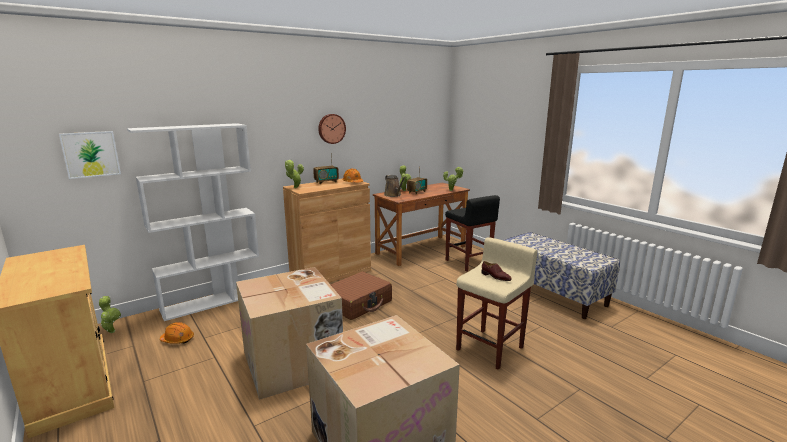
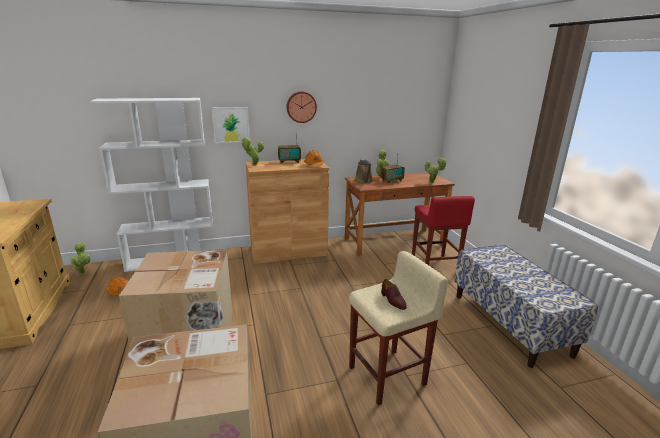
camera: 20 degrees right, 5 degrees up
picture [59,131,121,179] -> picture moved to [212,107,250,143]
brown suitcase [330,272,392,320] -> none
black stool [445,195,500,272] -> red stool [412,196,475,265]

